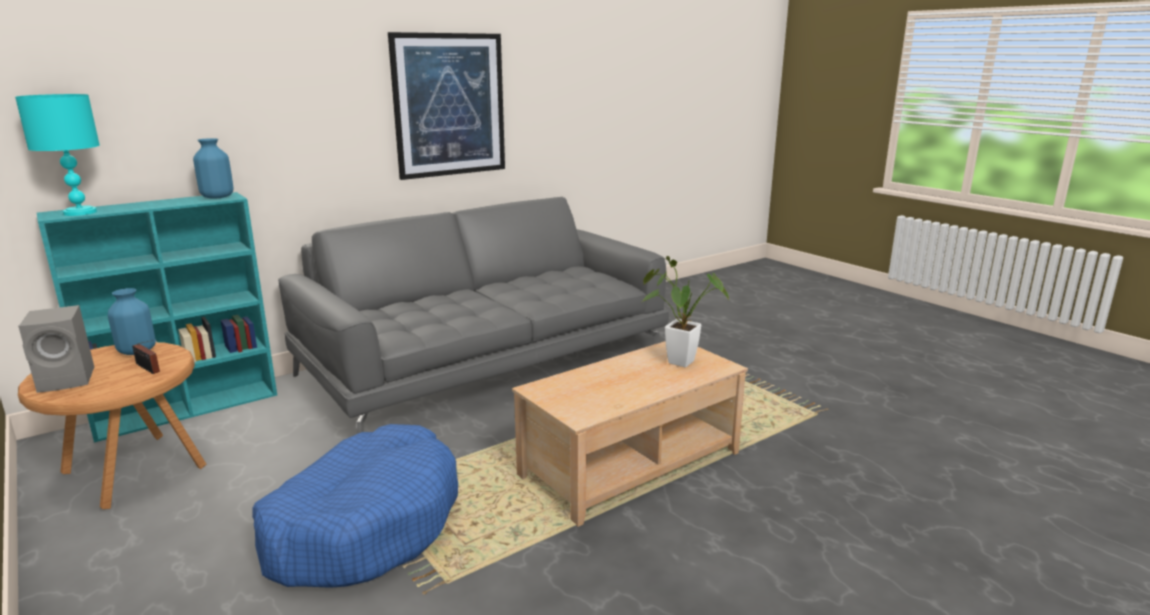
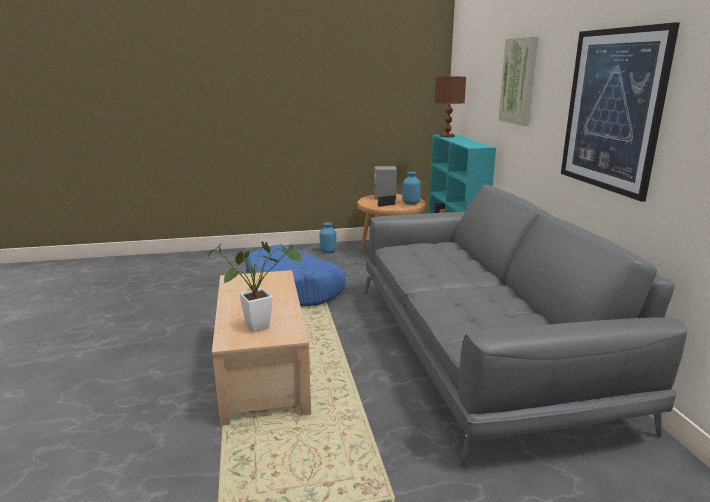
camera: 115 degrees right, 0 degrees up
turquoise table lamp [15,94,100,216] -> brown table lamp [434,77,466,138]
blue vase [193,138,234,199] -> blue vase moved to [320,222,336,253]
none -> picture [498,36,538,126]

